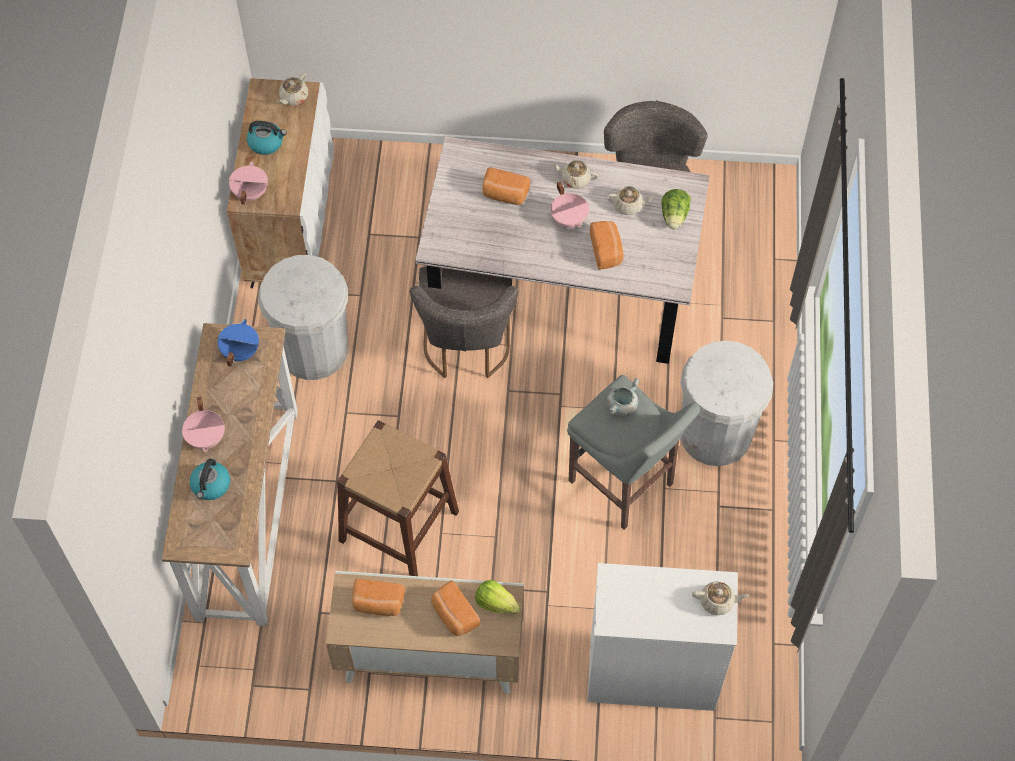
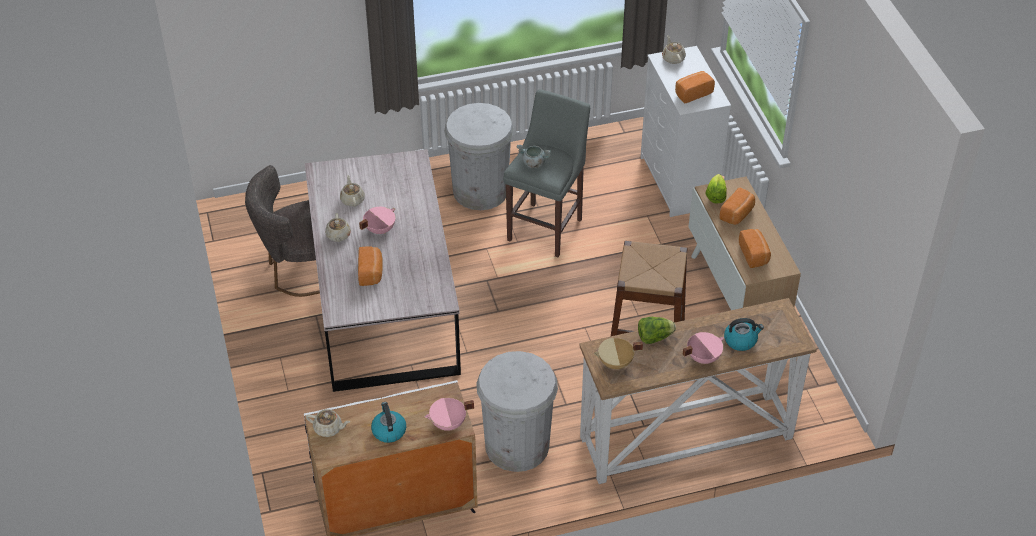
camera: 110 degrees left, 15 degrees down
blue cooking pot [218,319,259,367] -> beige cooking pot [594,338,643,370]
grey chair [409,267,518,378] -> none
bread [590,221,624,270] -> bread moved to [675,71,715,103]
lettuce [662,189,691,229] -> lettuce moved to [638,317,676,344]

